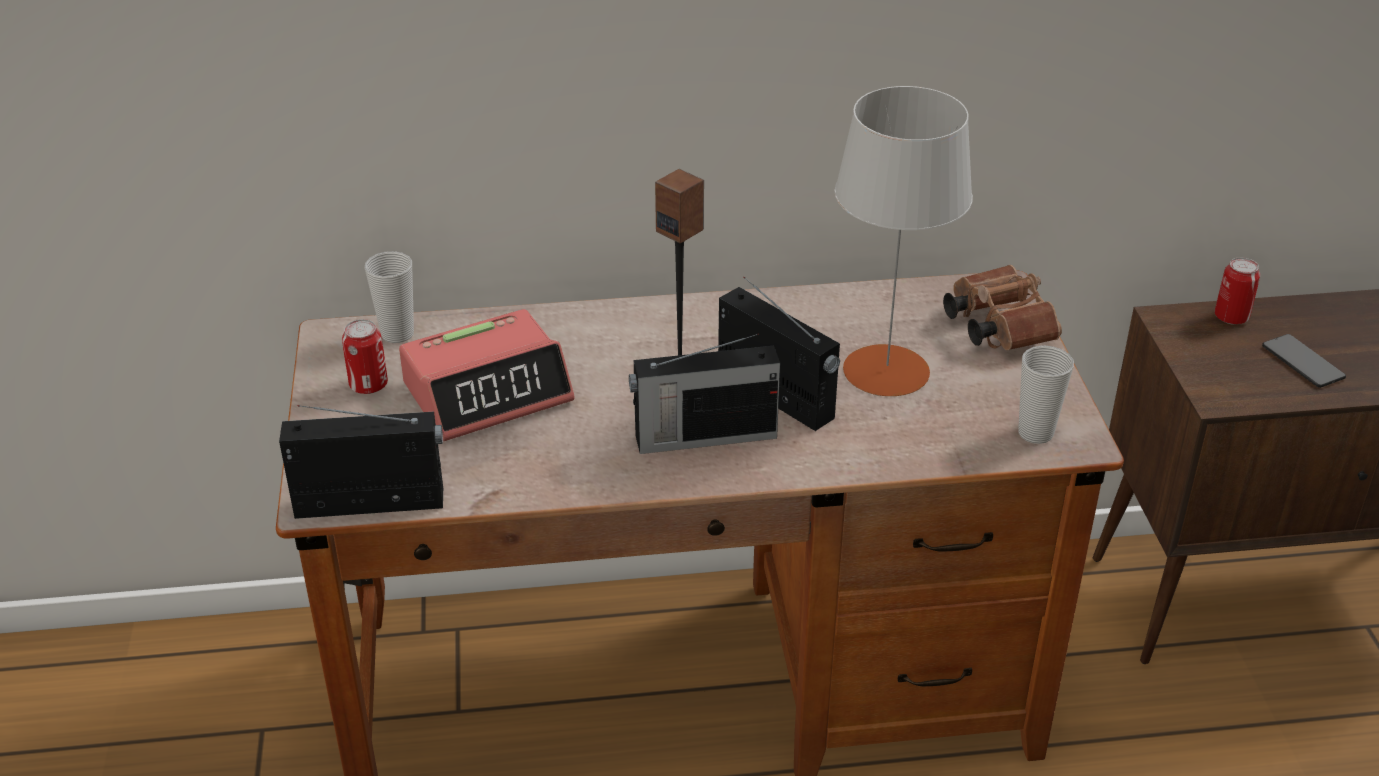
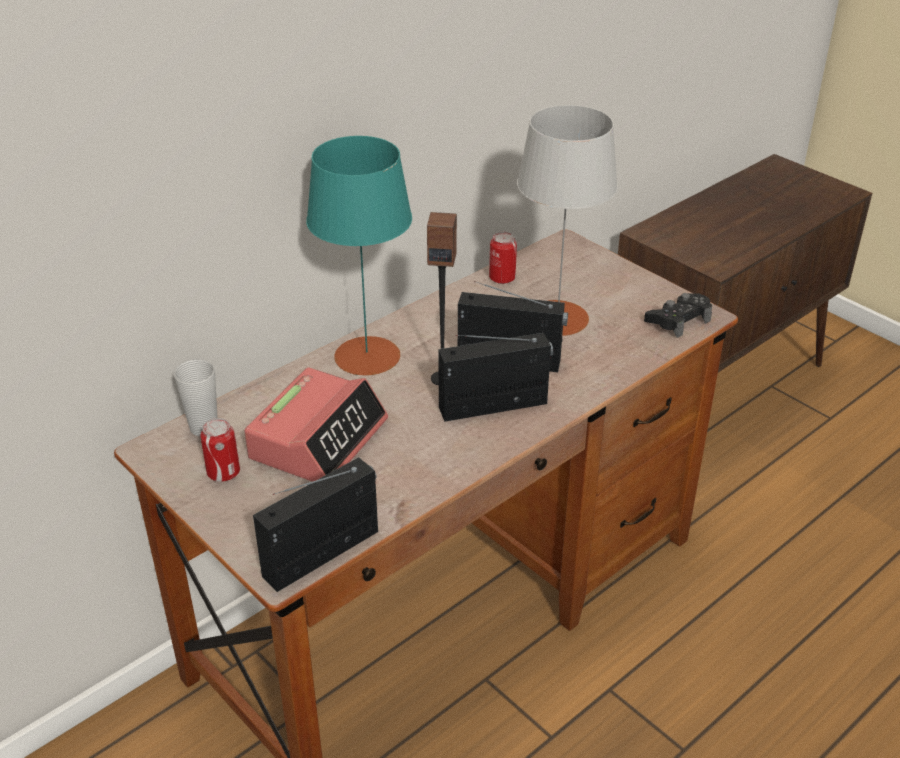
camera: 35 degrees left, 0 degrees up
radio [629,334,780,454] -> radio turned 150 degrees counterclockwise [438,333,553,422]
brown binoculars [943,265,1062,351] -> none
cup [1018,345,1074,444] -> black game controller [644,293,712,338]
can [1215,257,1260,325] -> can moved to [489,232,517,284]
phone [1262,334,1346,388] -> none
none -> turquoise table lamp [306,136,412,376]

